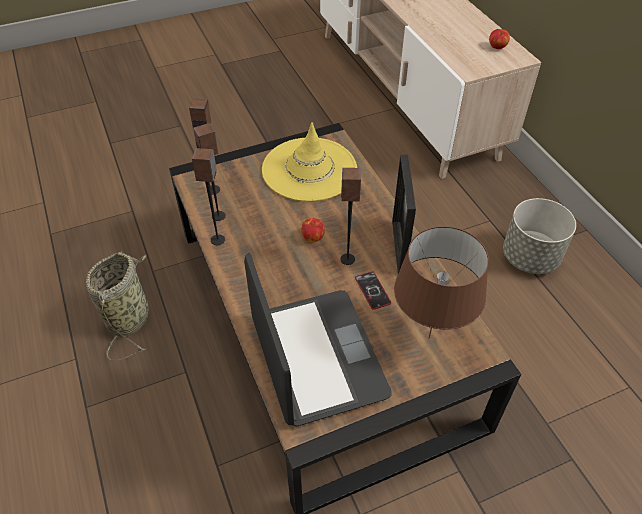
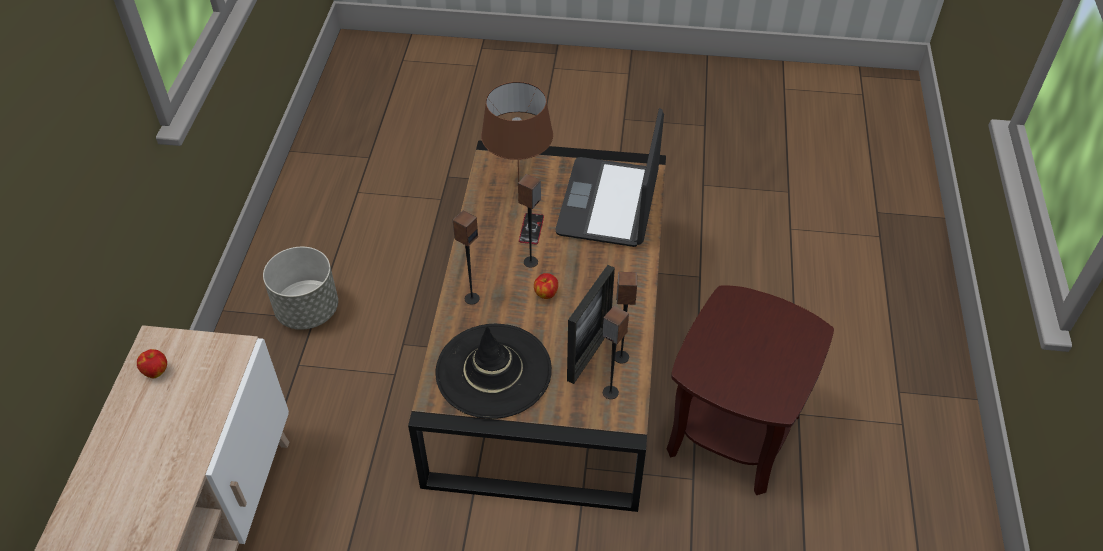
camera: 150 degrees left, 0 degrees up
basket [85,251,149,360] -> brown side table [667,285,834,495]
speaker [192,148,225,245] -> speaker moved to [453,210,480,305]
yellow hat [262,122,357,202] -> black hat [435,324,552,419]
picture frame [392,155,416,273] -> picture frame moved to [567,265,615,384]

